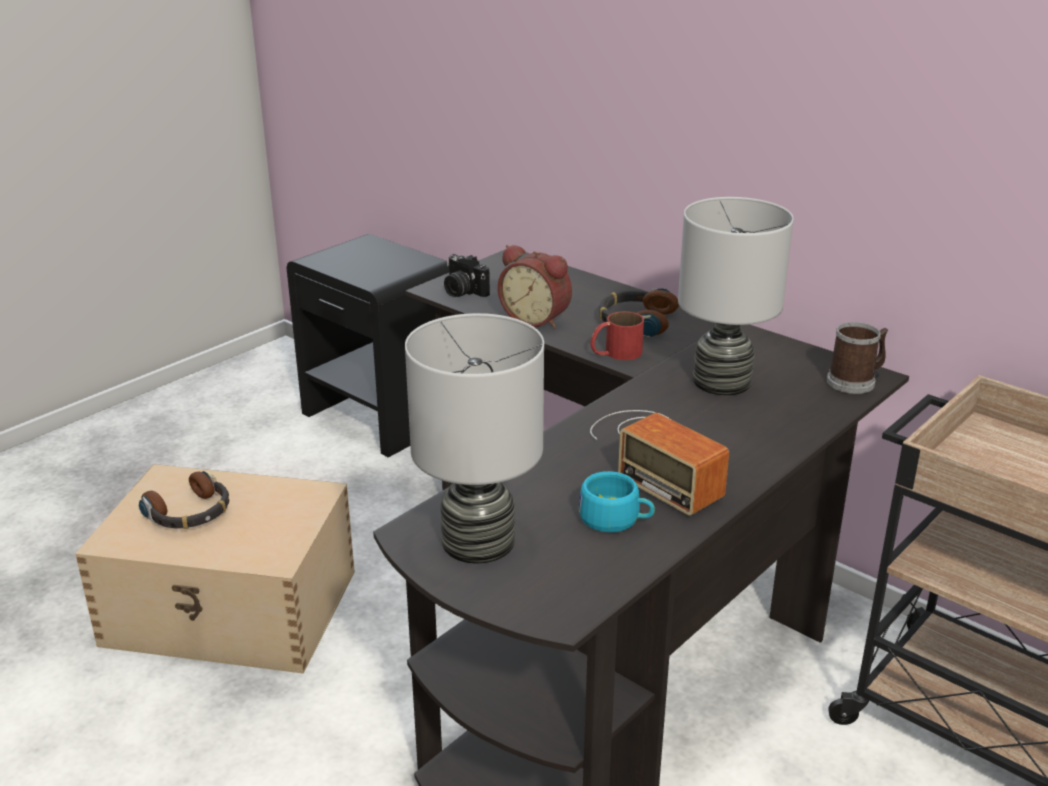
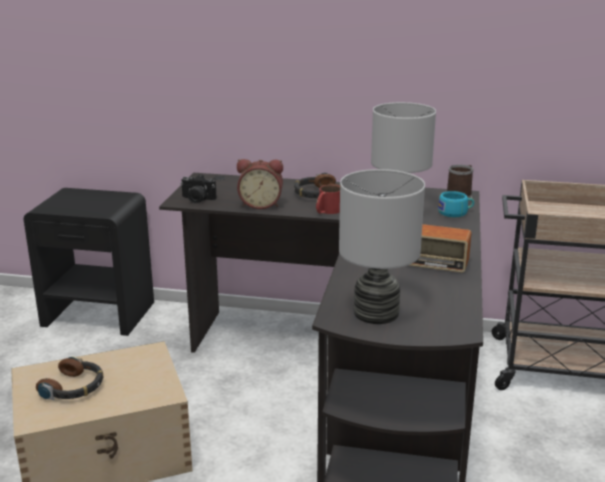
camera: 30 degrees left, 5 degrees down
turquoise cup [579,471,655,532] -> turquoise cup moved to [438,191,474,217]

